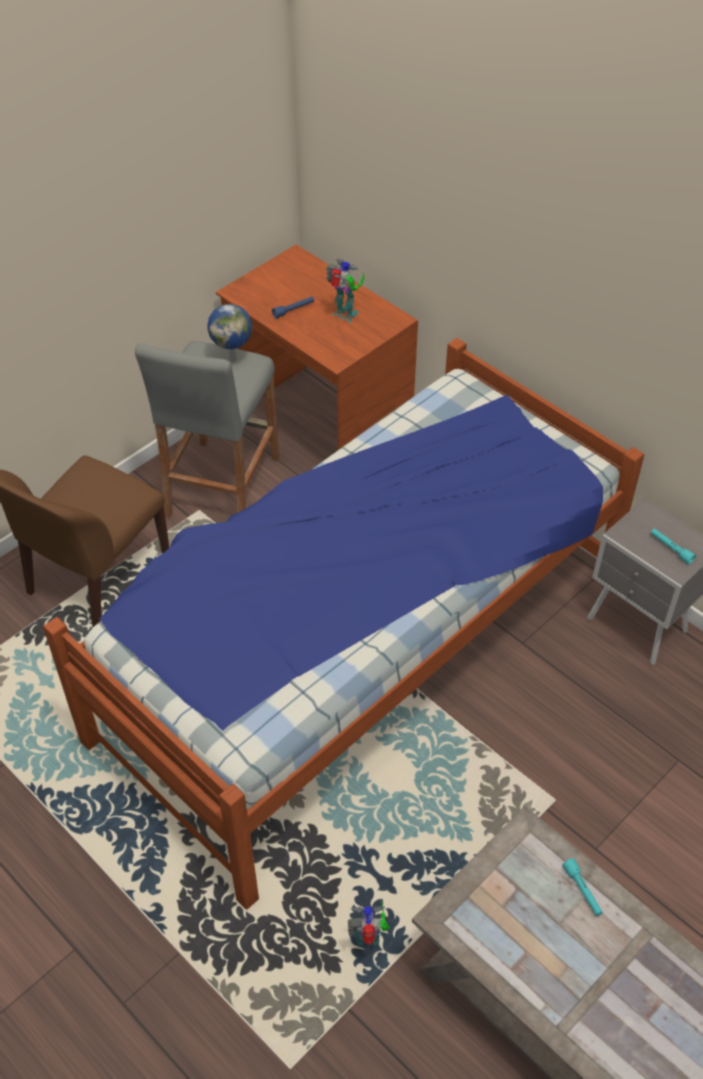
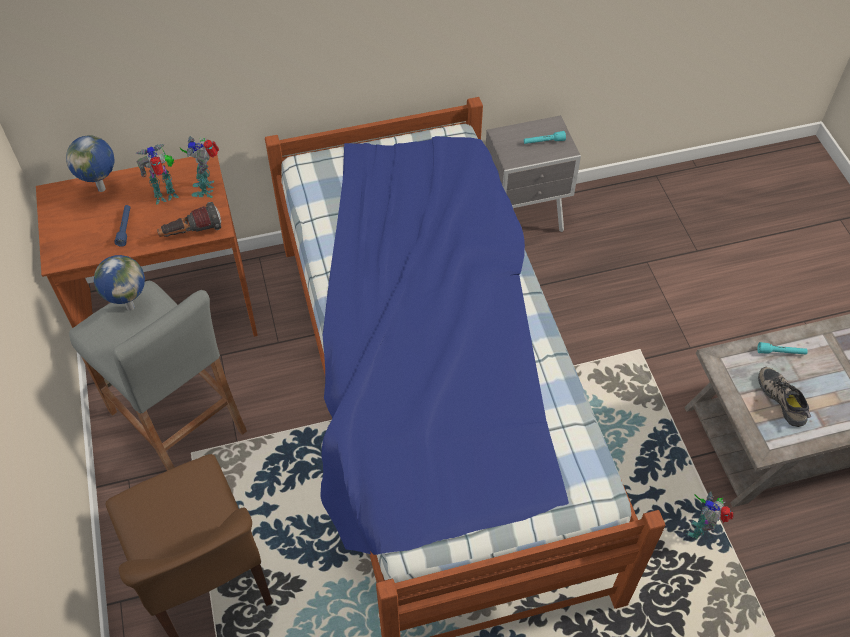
camera: 60 degrees left, 5 degrees up
none -> globe [66,135,114,192]
none -> flashlight [157,202,221,237]
none -> toy robot [180,136,219,198]
none -> shoe [758,367,811,427]

